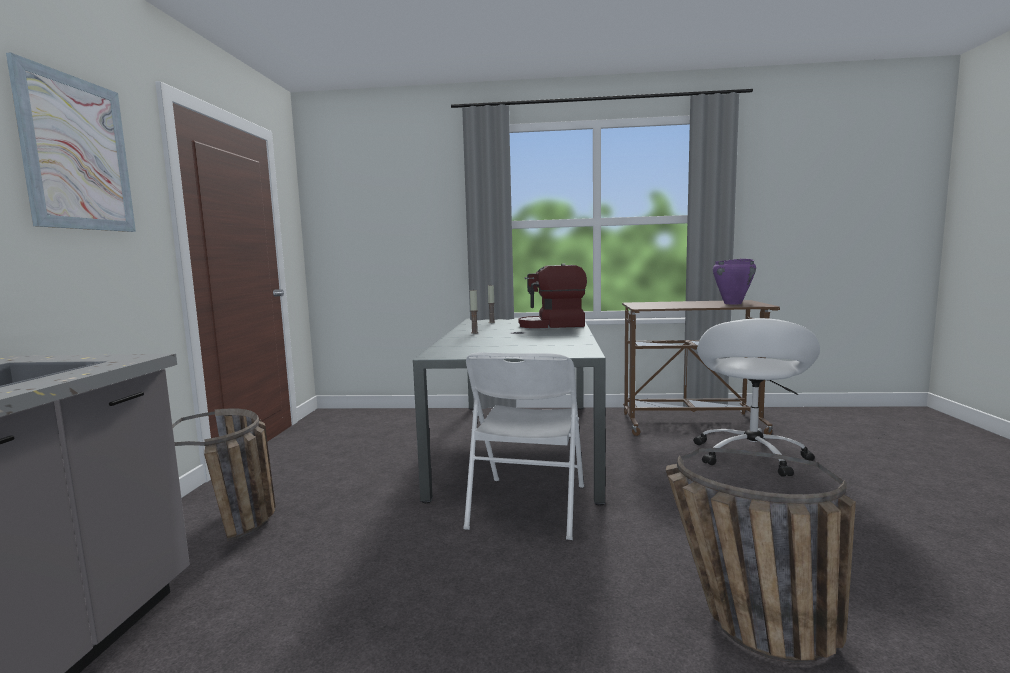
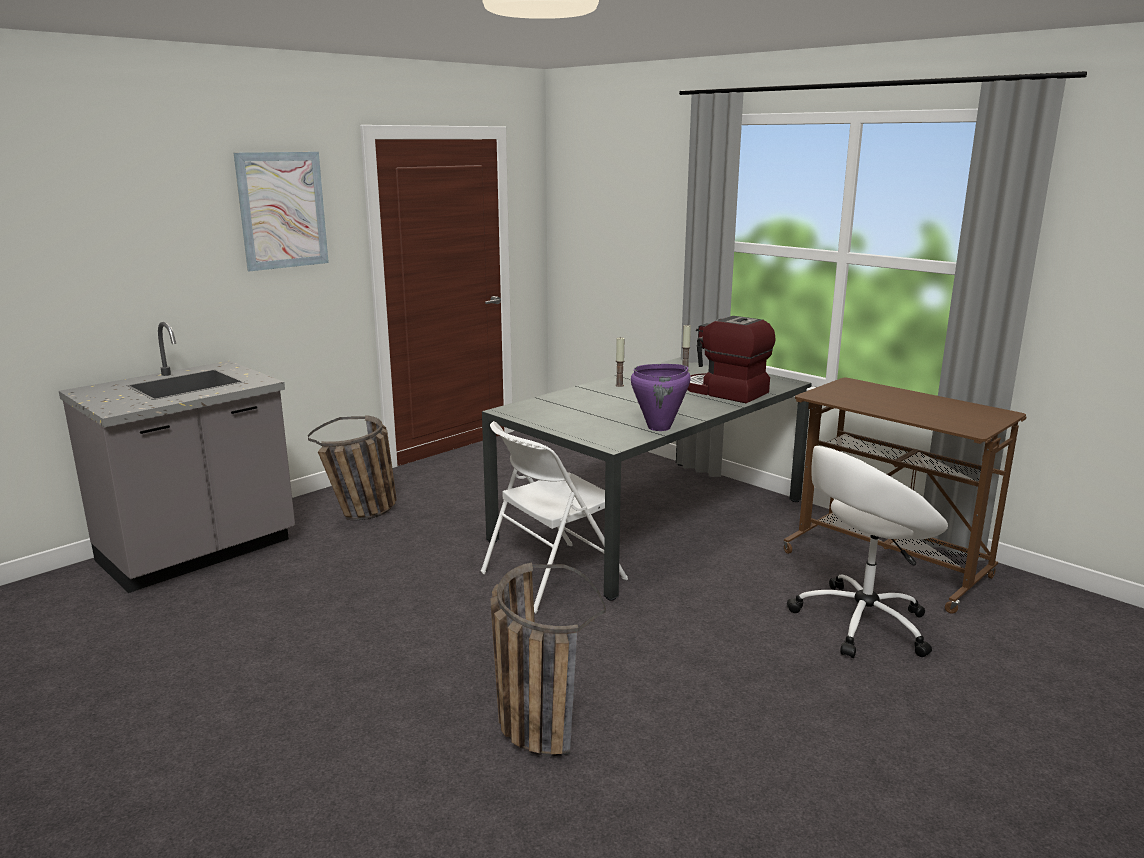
camera: 40 degrees right, 10 degrees up
purple cooking pot [713,259,756,304] -> purple cooking pot moved to [631,364,691,431]

